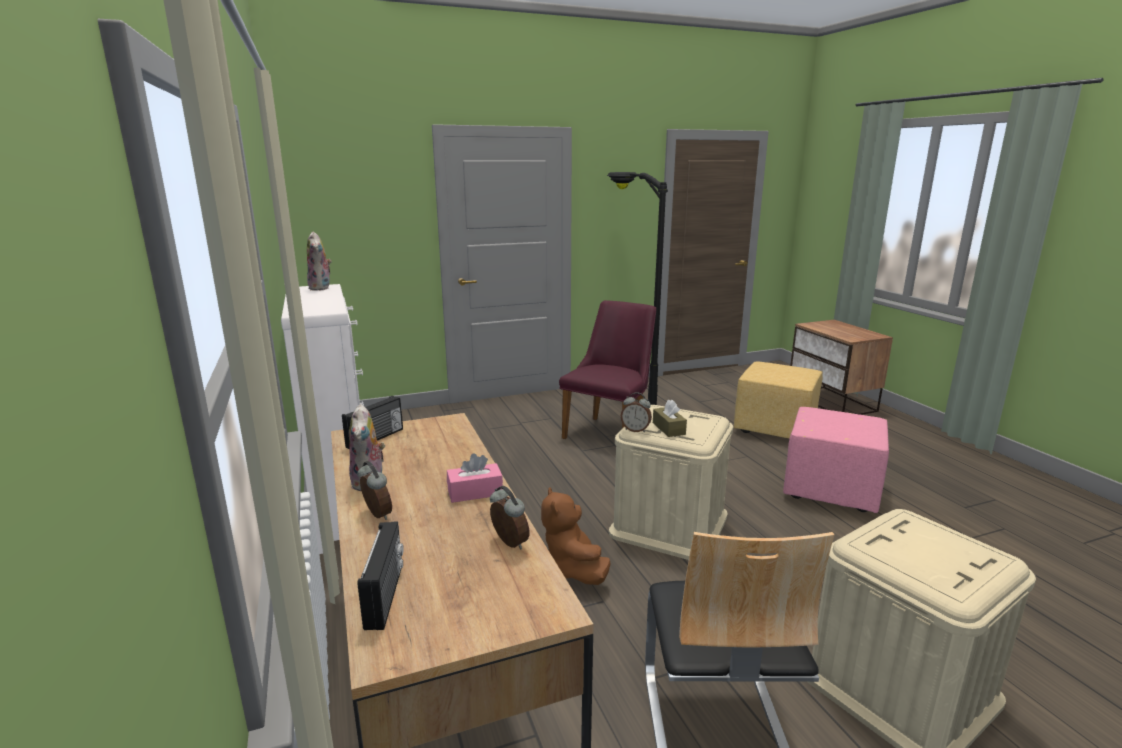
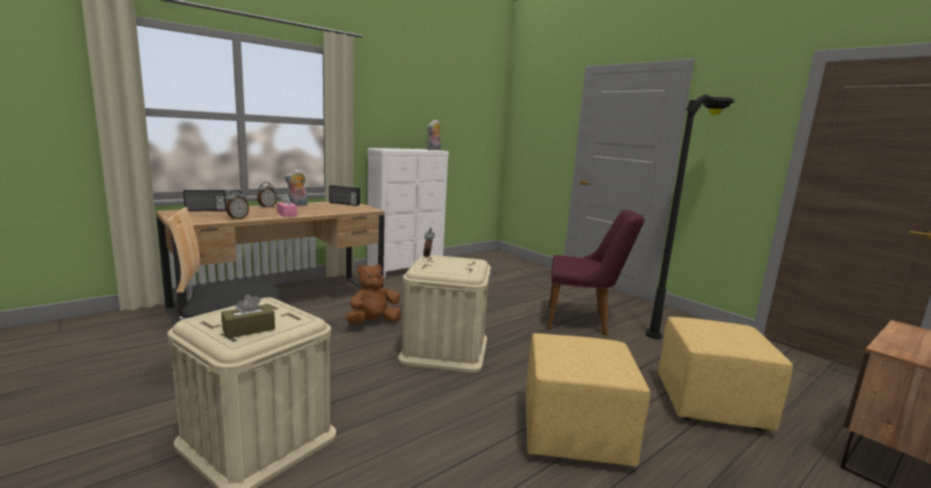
camera: 70 degrees right, 5 degrees down
brown tissue box [653,400,687,437] -> brown tissue box moved to [221,294,275,339]
pink ottoman [783,407,889,513] -> yellow ottoman [526,333,650,467]

